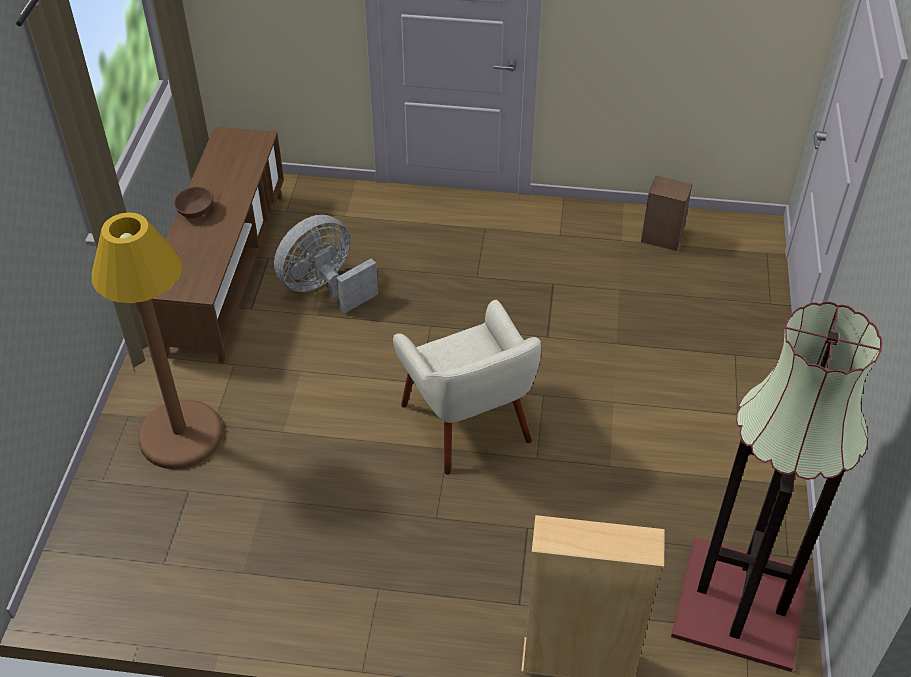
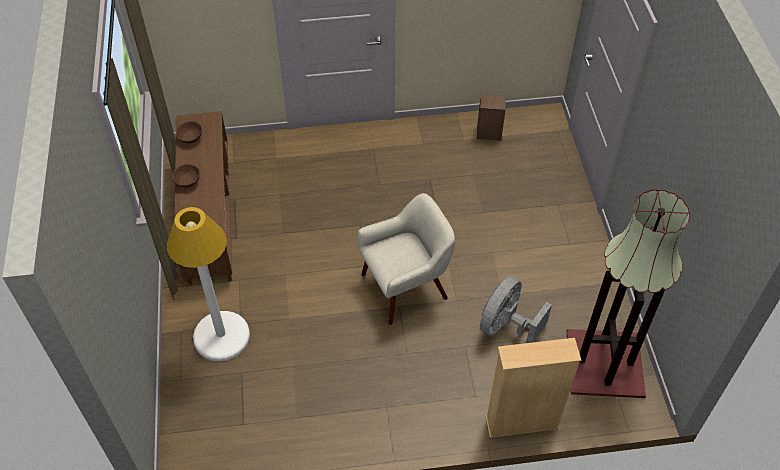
camera: 15 degrees left, 5 degrees up
brown floor lamp [92,212,223,469] -> white floor lamp [167,207,250,361]
grey fan [274,215,378,313] -> grey fan moved to [480,276,552,343]
beige armchair [393,300,541,475] -> beige armchair turned 75 degrees counterclockwise [357,193,455,325]
none -> brown bowl [176,121,202,143]

